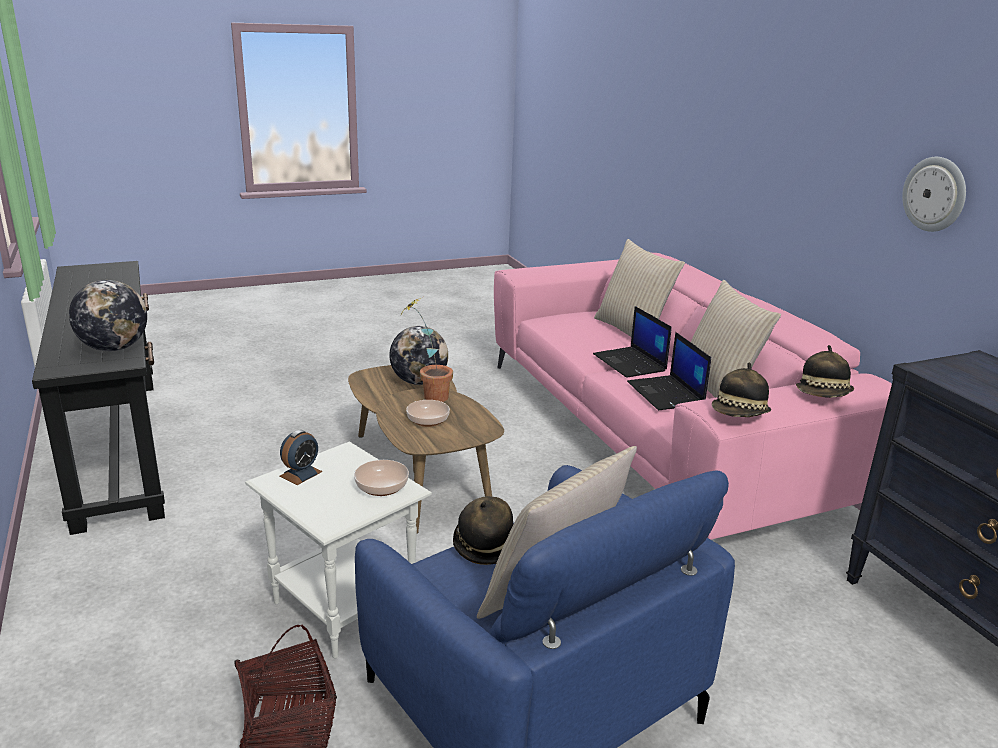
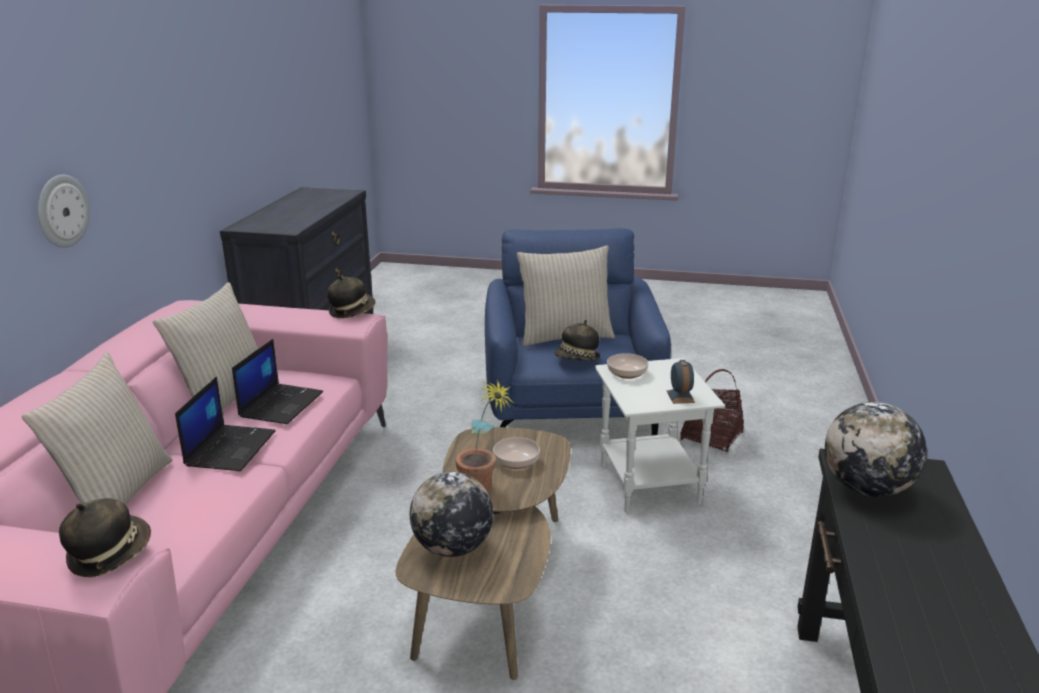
camera: 145 degrees left, 0 degrees up
alarm clock [279,430,323,485] -> alarm clock turned 105 degrees clockwise [667,360,695,404]
hat [796,345,854,398] -> hat moved to [59,498,151,577]
wall clock [902,157,966,232] -> wall clock moved to [38,175,90,248]

